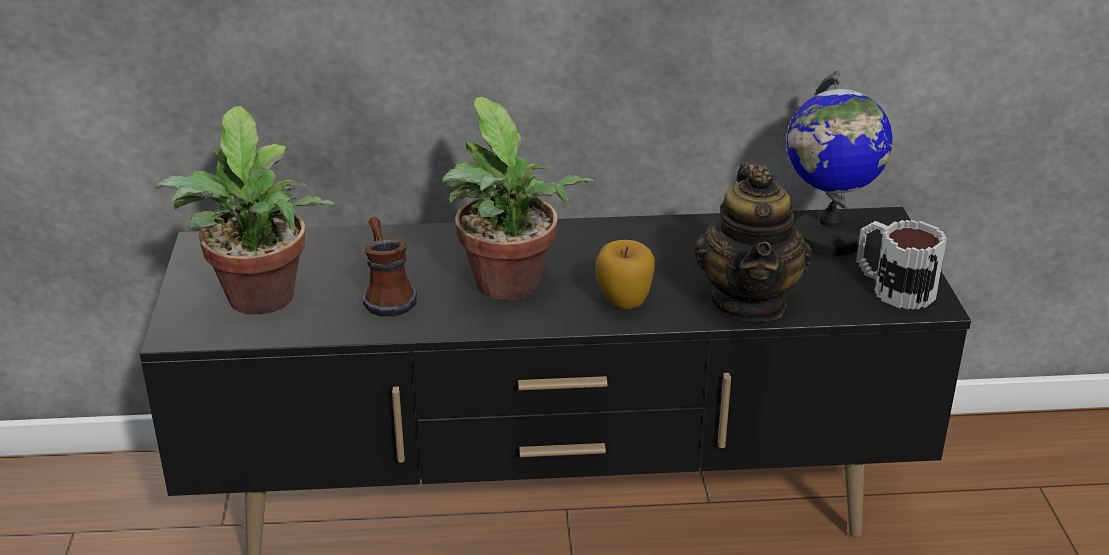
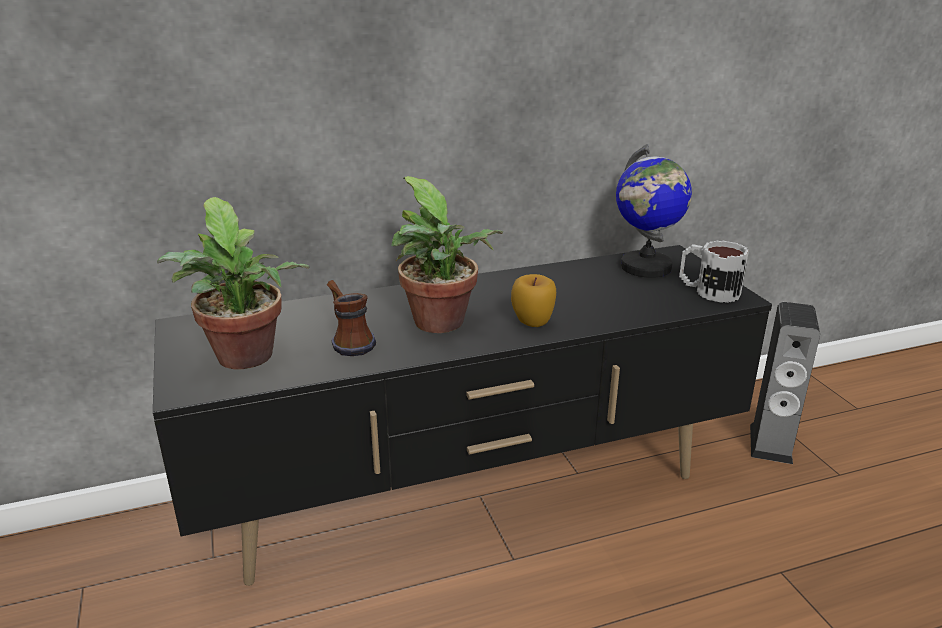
camera: 15 degrees left, 5 degrees down
teapot [694,162,812,322] -> none
none -> speaker [750,302,820,464]

